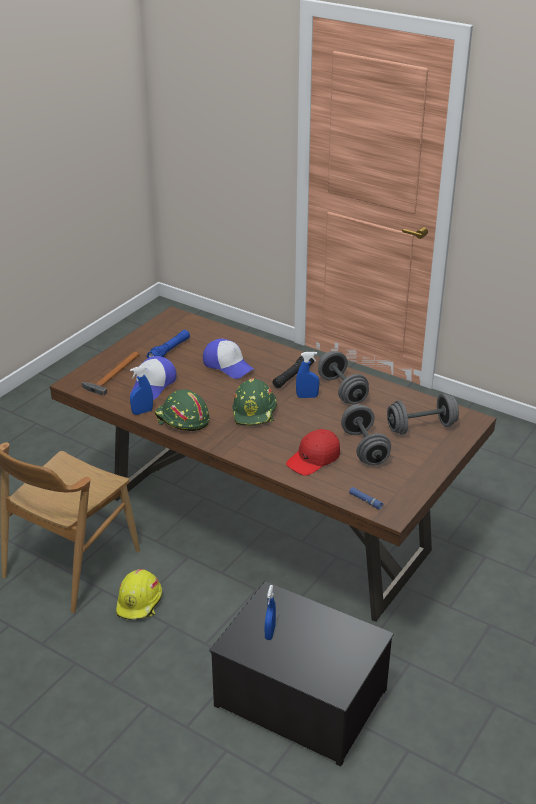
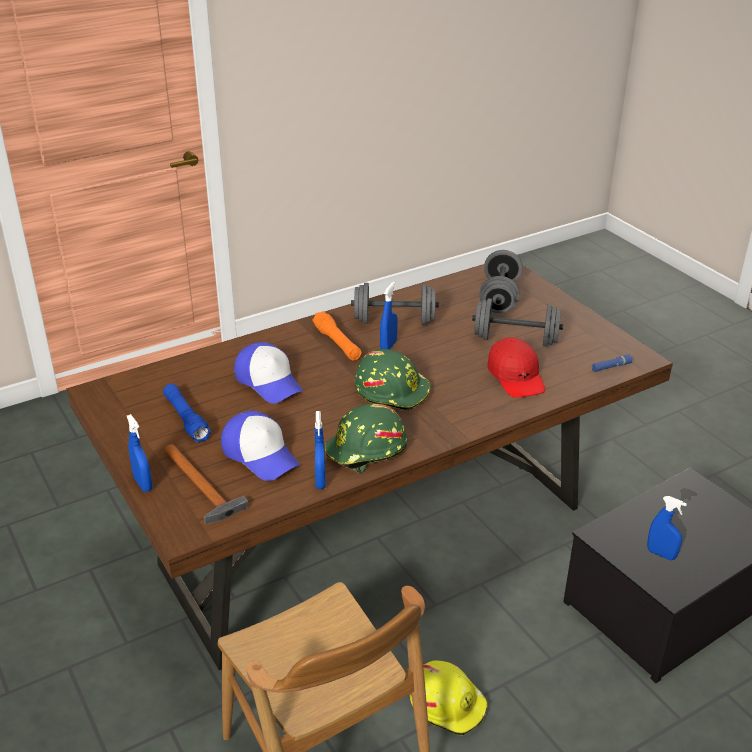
camera: 65 degrees left, 0 degrees up
cap [203,339,254,379] -> cap turned 75 degrees clockwise [234,342,303,403]
black flashlight [273,356,314,388] -> orange flashlight [312,311,361,361]
none -> blue spray bottle [127,414,152,492]

